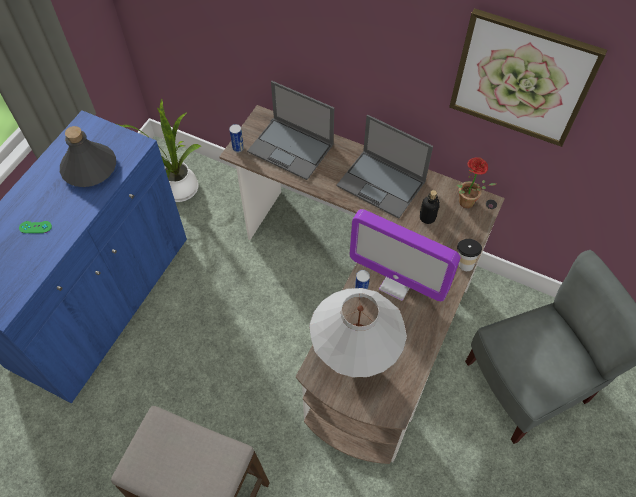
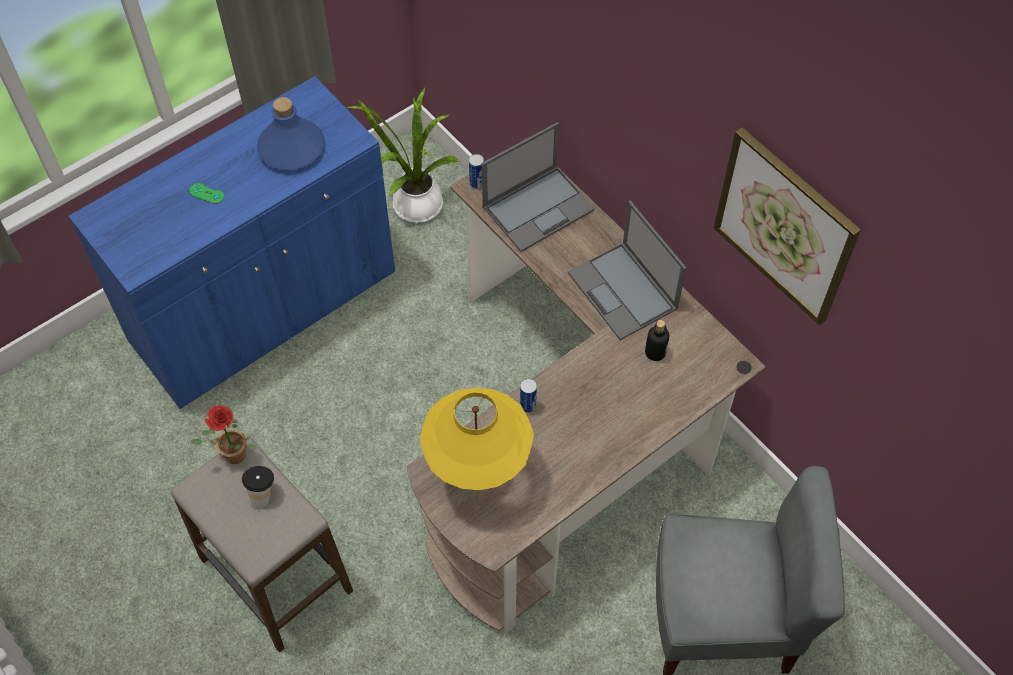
camera: 25 degrees right, 0 degrees up
grey bottle [60,126,116,187] -> blue bottle [257,97,325,170]
laptop [247,81,334,180] -> laptop turned 90 degrees counterclockwise [482,122,595,252]
white table lamp [309,288,407,377] -> yellow table lamp [420,388,534,490]
monitor [350,209,460,301] -> none
potted plant [456,157,496,208] -> potted plant moved to [190,405,257,464]
cup [457,239,482,271] -> cup moved to [242,466,274,508]

